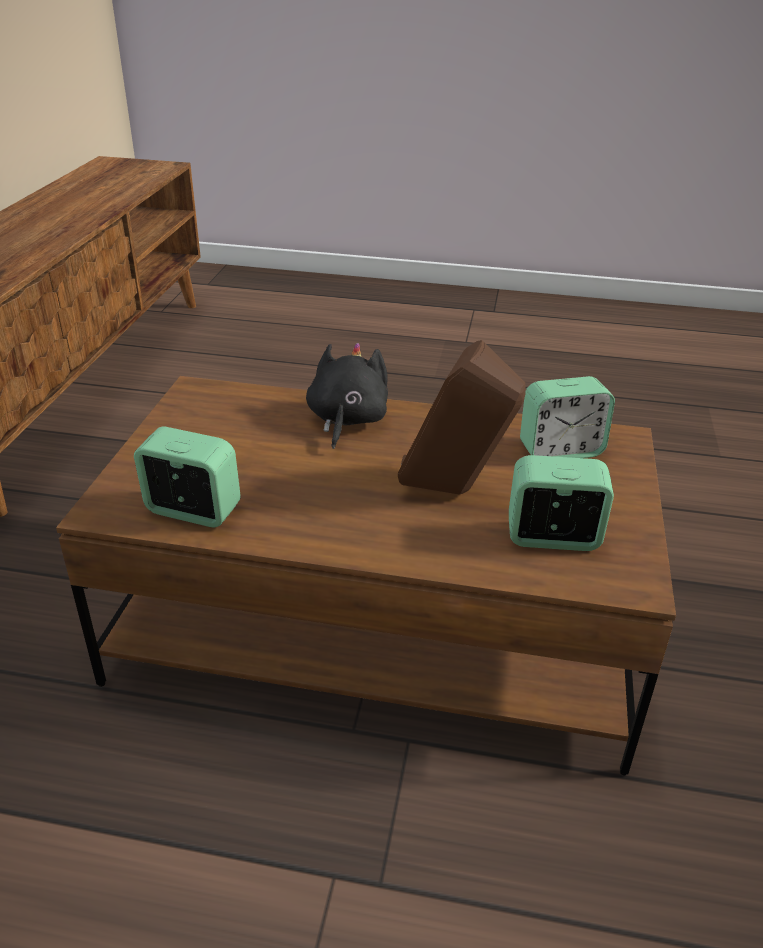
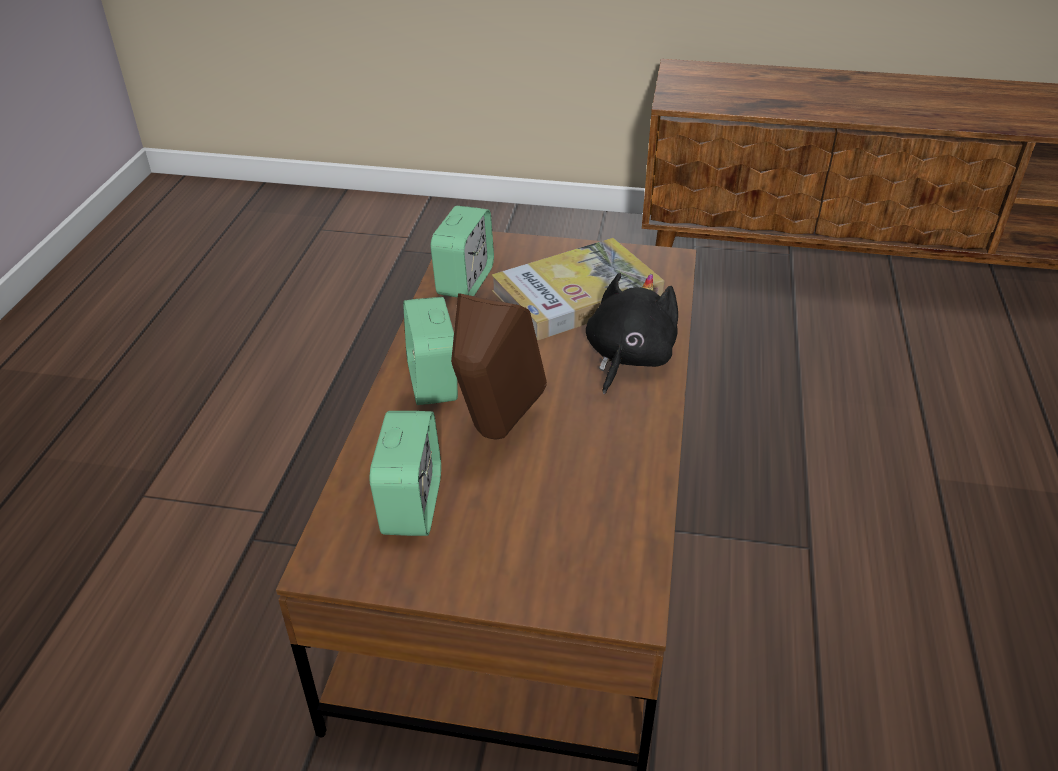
camera: 90 degrees right, 5 degrees up
black plush toy [306,343,388,449] -> black plush toy turned 75 degrees counterclockwise [586,273,678,394]
alarm clock [520,376,615,458] -> alarm clock moved to [403,297,458,405]
none -> book [492,238,664,340]

